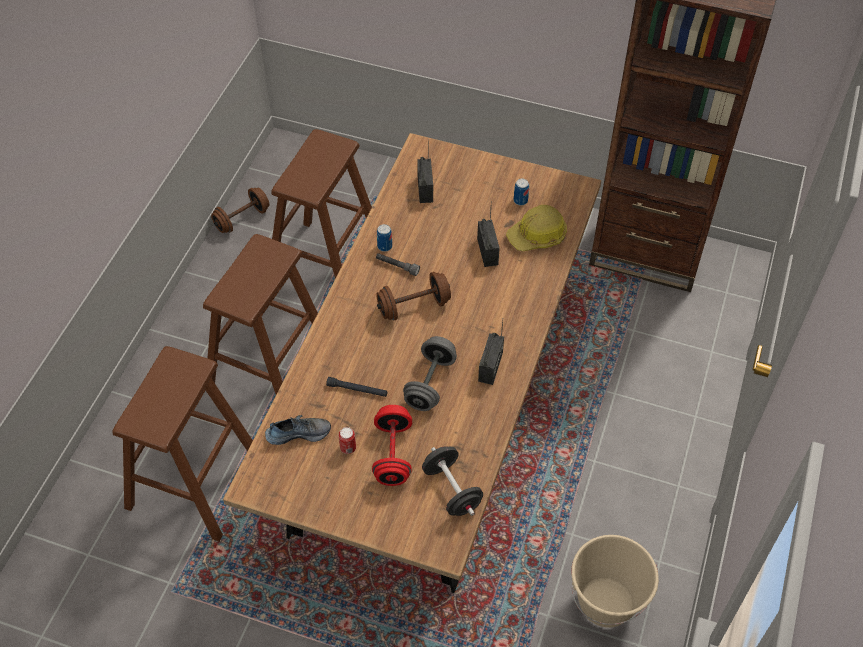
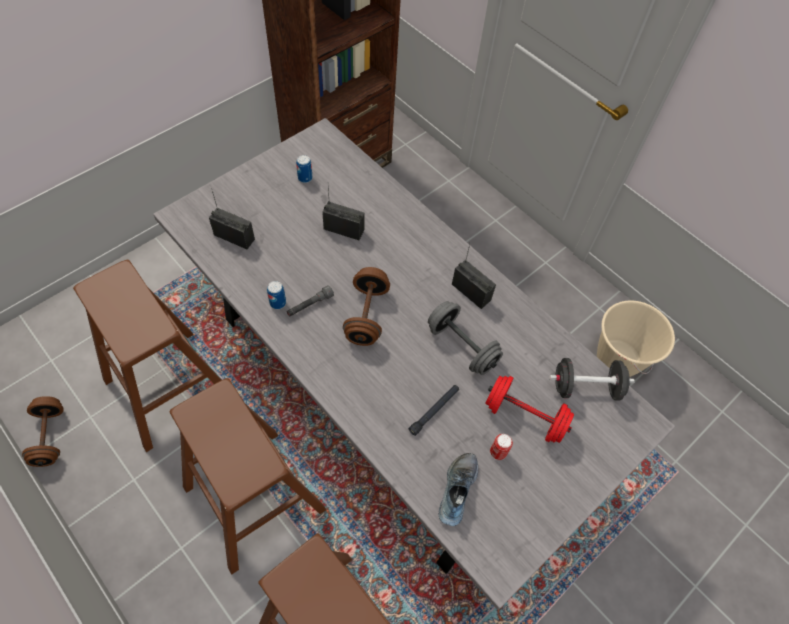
camera: 65 degrees left, 5 degrees up
brown dining table [223,133,601,593] -> grey dining table [153,118,675,610]
hard hat [506,205,567,251] -> none

